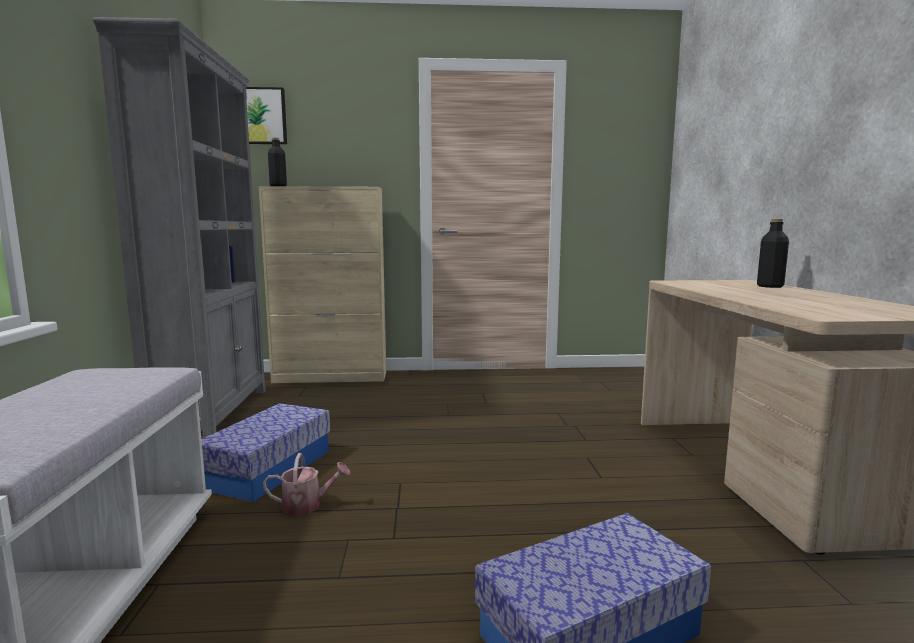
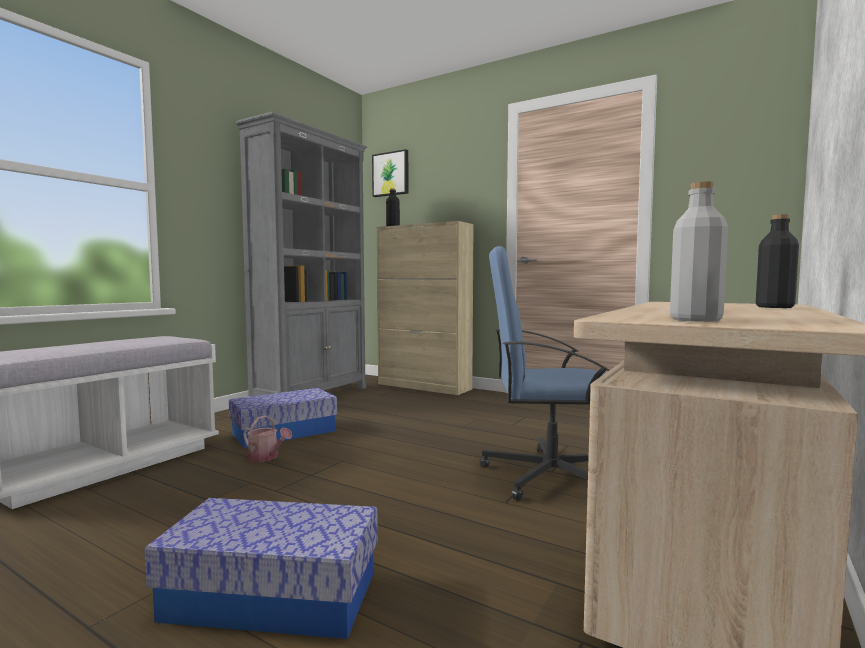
camera: 35 degrees right, 5 degrees down
none -> blue office chair [480,246,609,501]
none -> grey bottle [670,181,728,322]

